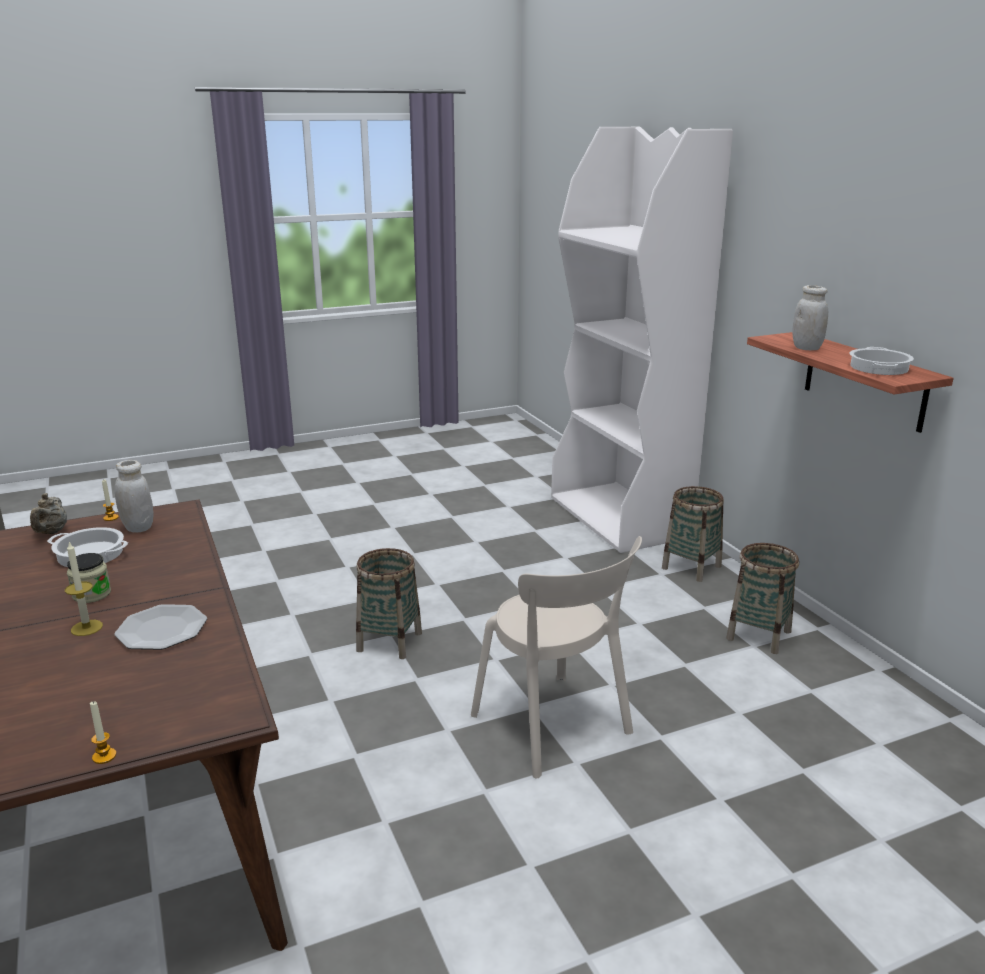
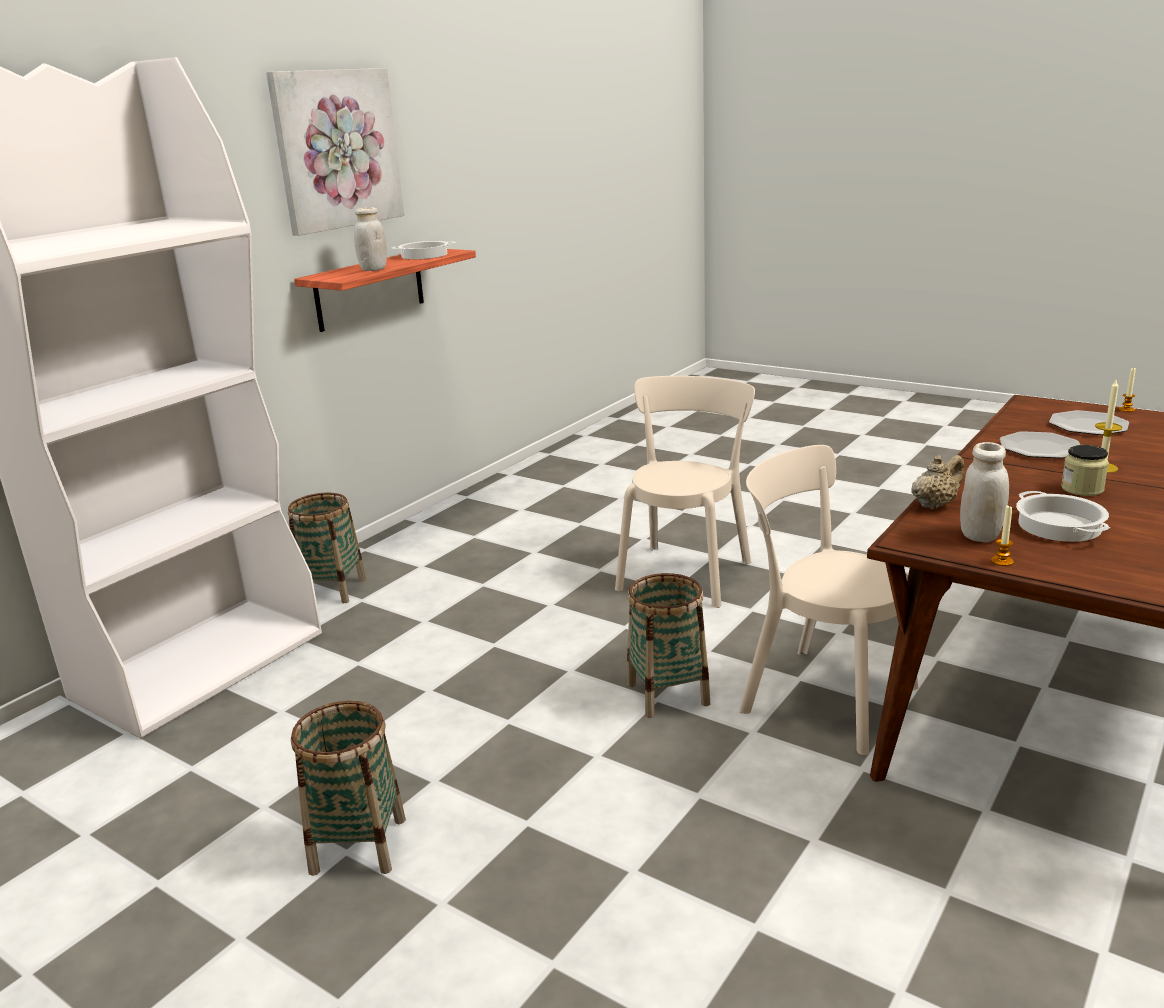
camera: 120 degrees left, 0 degrees up
beige teapot [30,493,67,534] -> beige teapot moved to [911,455,965,510]
basket [726,543,799,654] -> basket moved to [291,701,406,876]
none -> picture [266,68,404,236]
none -> beige chair [739,445,918,756]
none -> plate [1049,410,1129,435]

